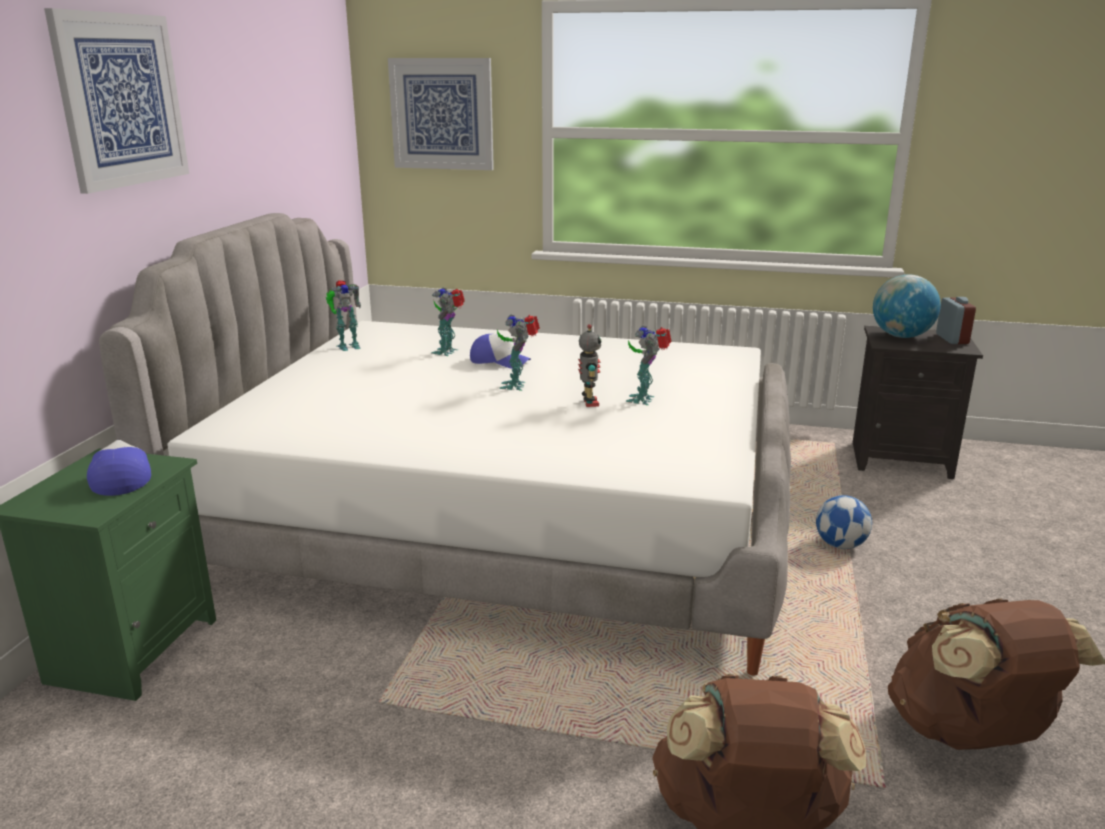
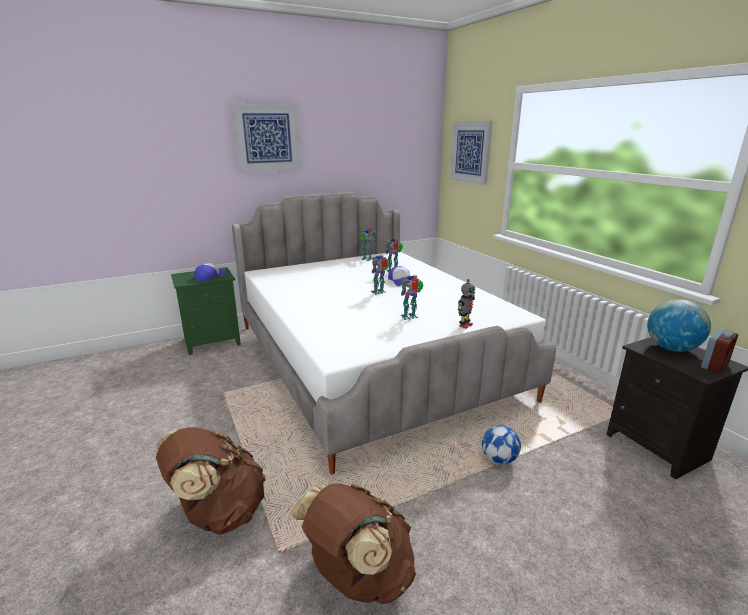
camera: 50 degrees right, 0 degrees up
toy robot [578,324,601,407] -> toy robot moved to [458,279,475,329]

